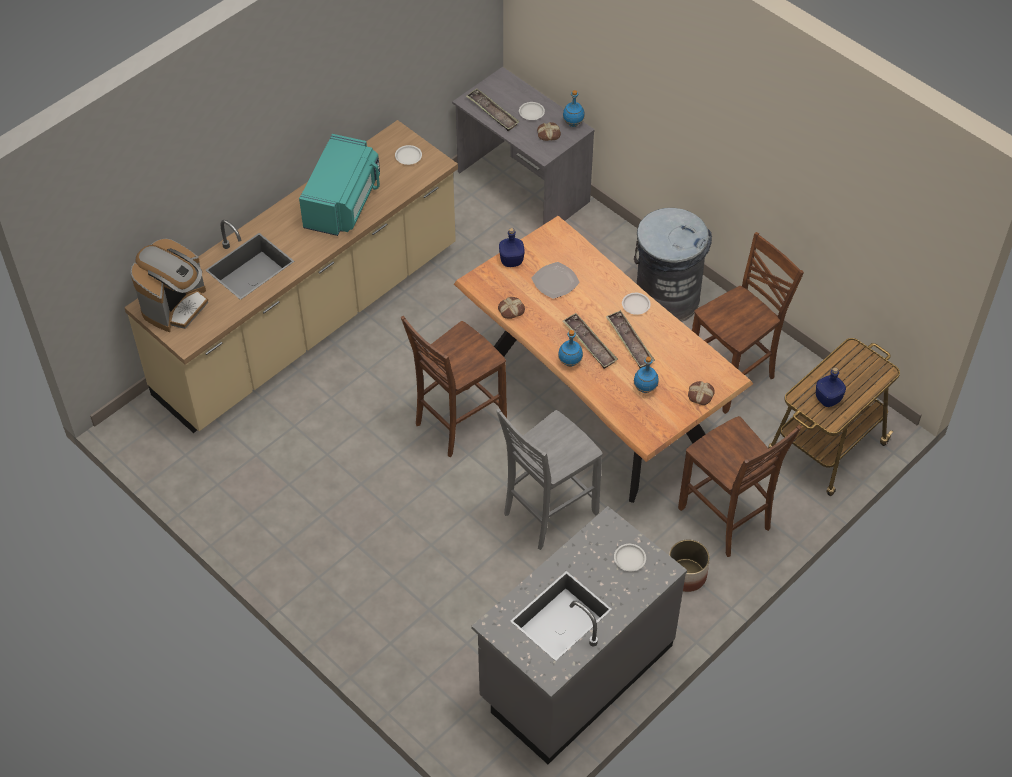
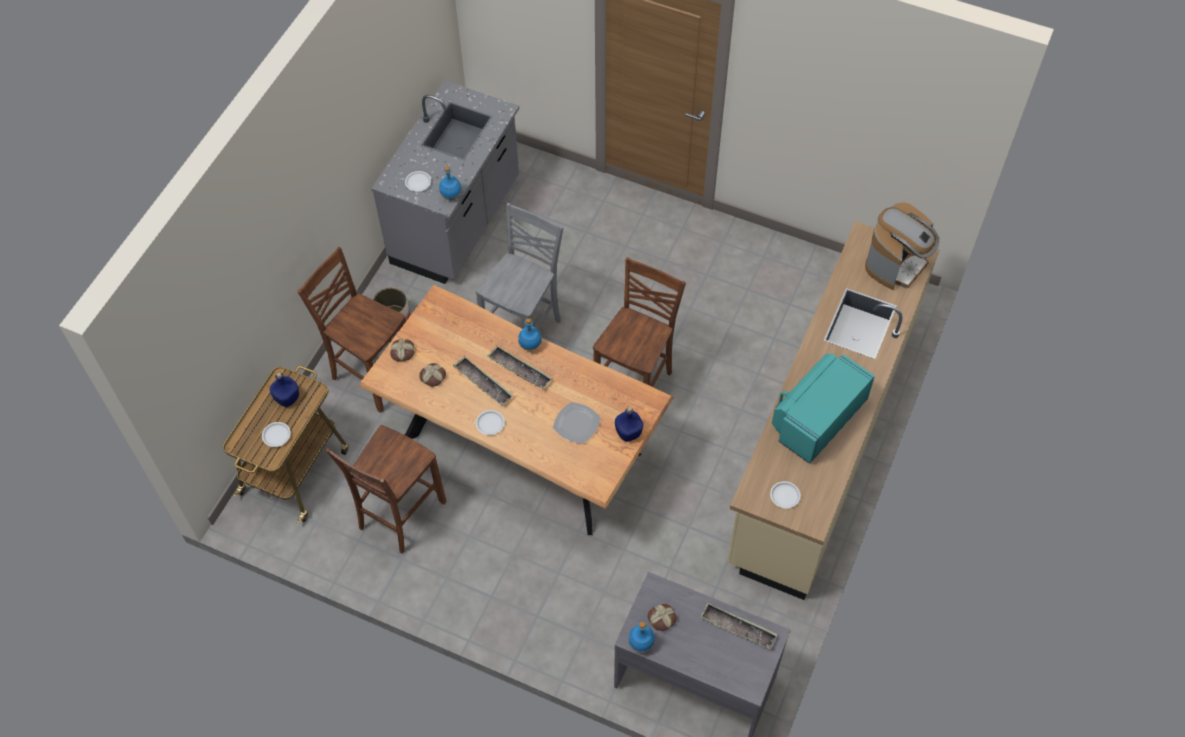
camera: 160 degrees right, 5 degrees up
coffee machine [131,238,208,332] -> coffee machine turned 150 degrees counterclockwise [865,202,939,290]
turquoise microwave [299,134,380,236] -> turquoise microwave turned 45 degrees clockwise [772,353,875,464]
bread [498,297,525,319] -> bread moved to [419,363,446,387]
white plate [519,102,545,120] -> white plate moved to [262,422,291,447]
grey trash can [634,208,712,322] -> none
blue bottle [634,357,659,393] -> blue bottle moved to [439,166,462,200]

